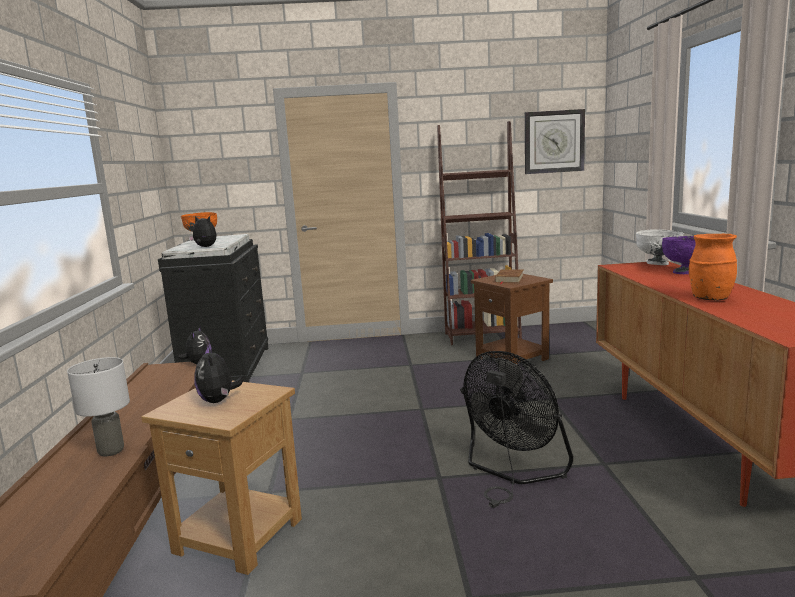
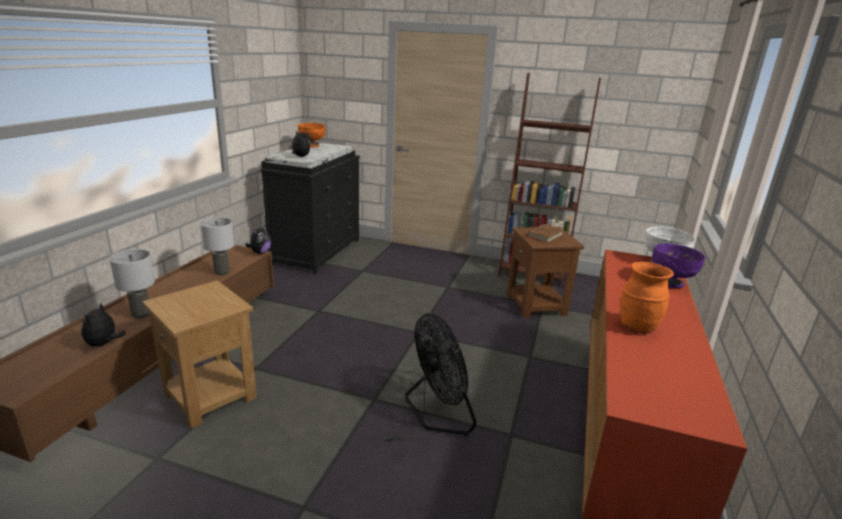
camera: 20 degrees right, 10 degrees up
plush toy [194,346,244,403] -> plush toy moved to [81,302,126,347]
wall clock [525,109,585,174] -> none
none -> white table lamp [200,217,234,275]

